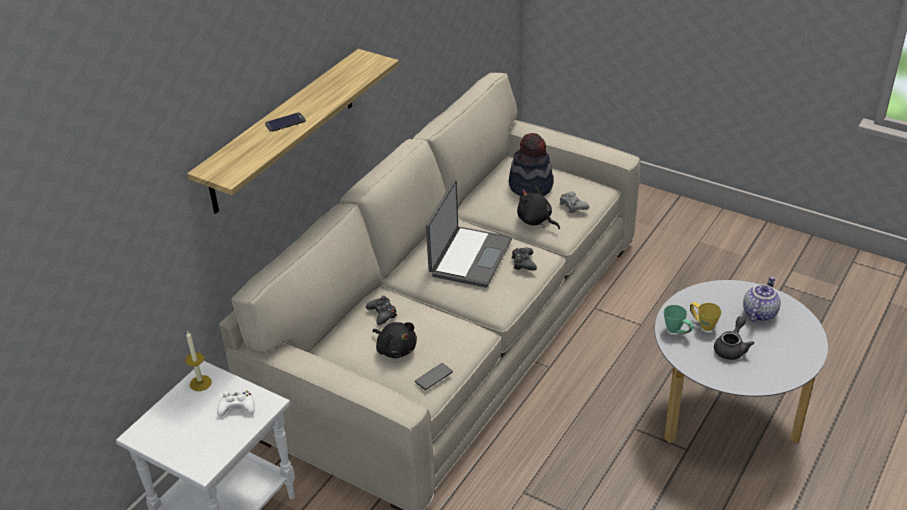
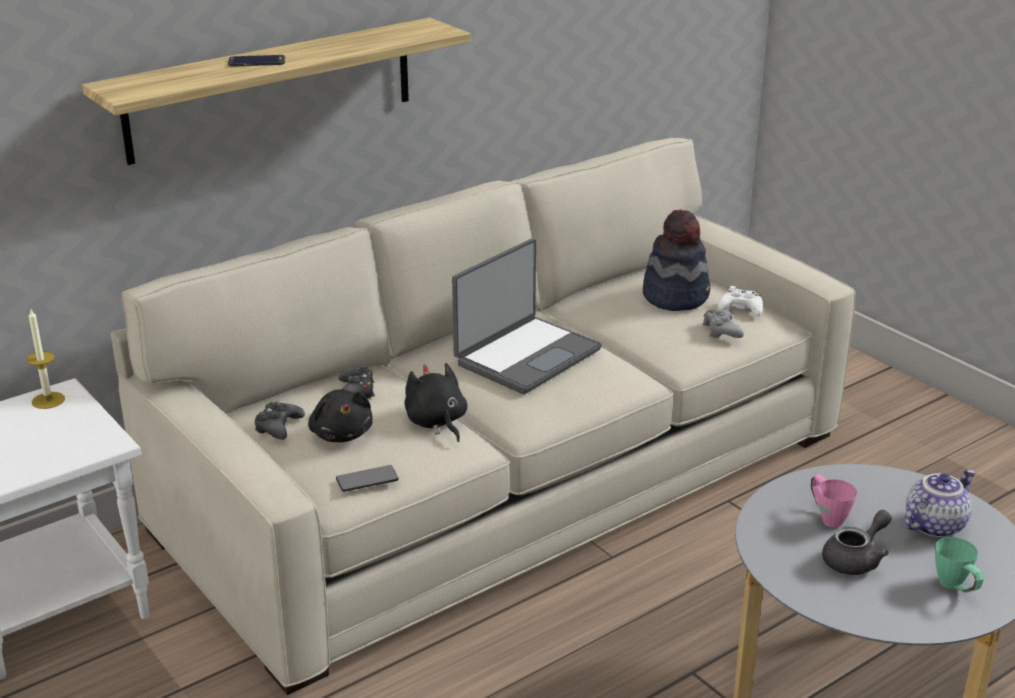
camera: 20 degrees right, 10 degrees down
white game controller [217,390,255,417] -> white game controller moved to [718,286,763,316]
black game controller [511,248,537,271] -> black game controller moved to [255,401,305,440]
black plush toy [517,186,560,229] -> black plush toy moved to [405,363,467,442]
green mug [664,305,694,334] -> green mug moved to [935,537,984,593]
yellow mug [690,302,721,331] -> pink mug [811,474,857,528]

